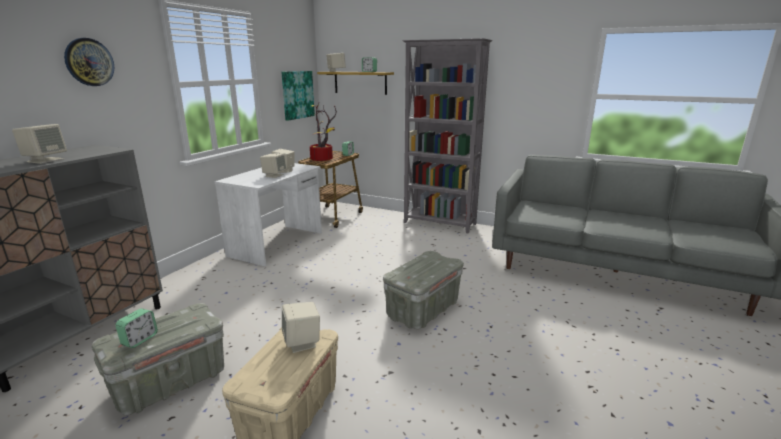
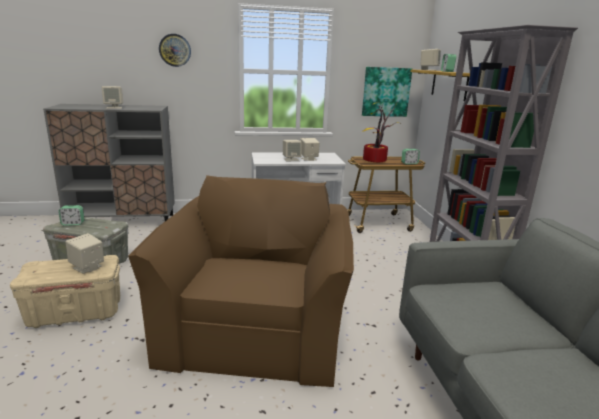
camera: 55 degrees right, 0 degrees up
grey storage box [383,251,464,329] -> brown armchair [128,175,354,387]

